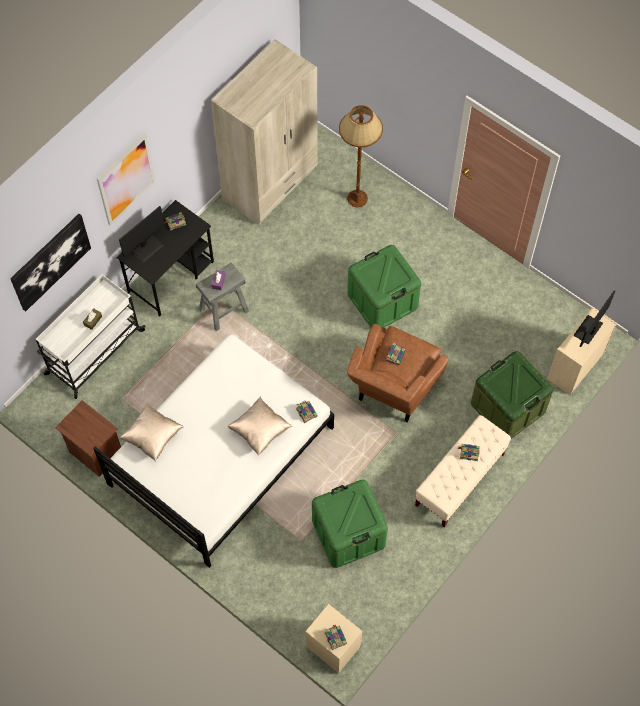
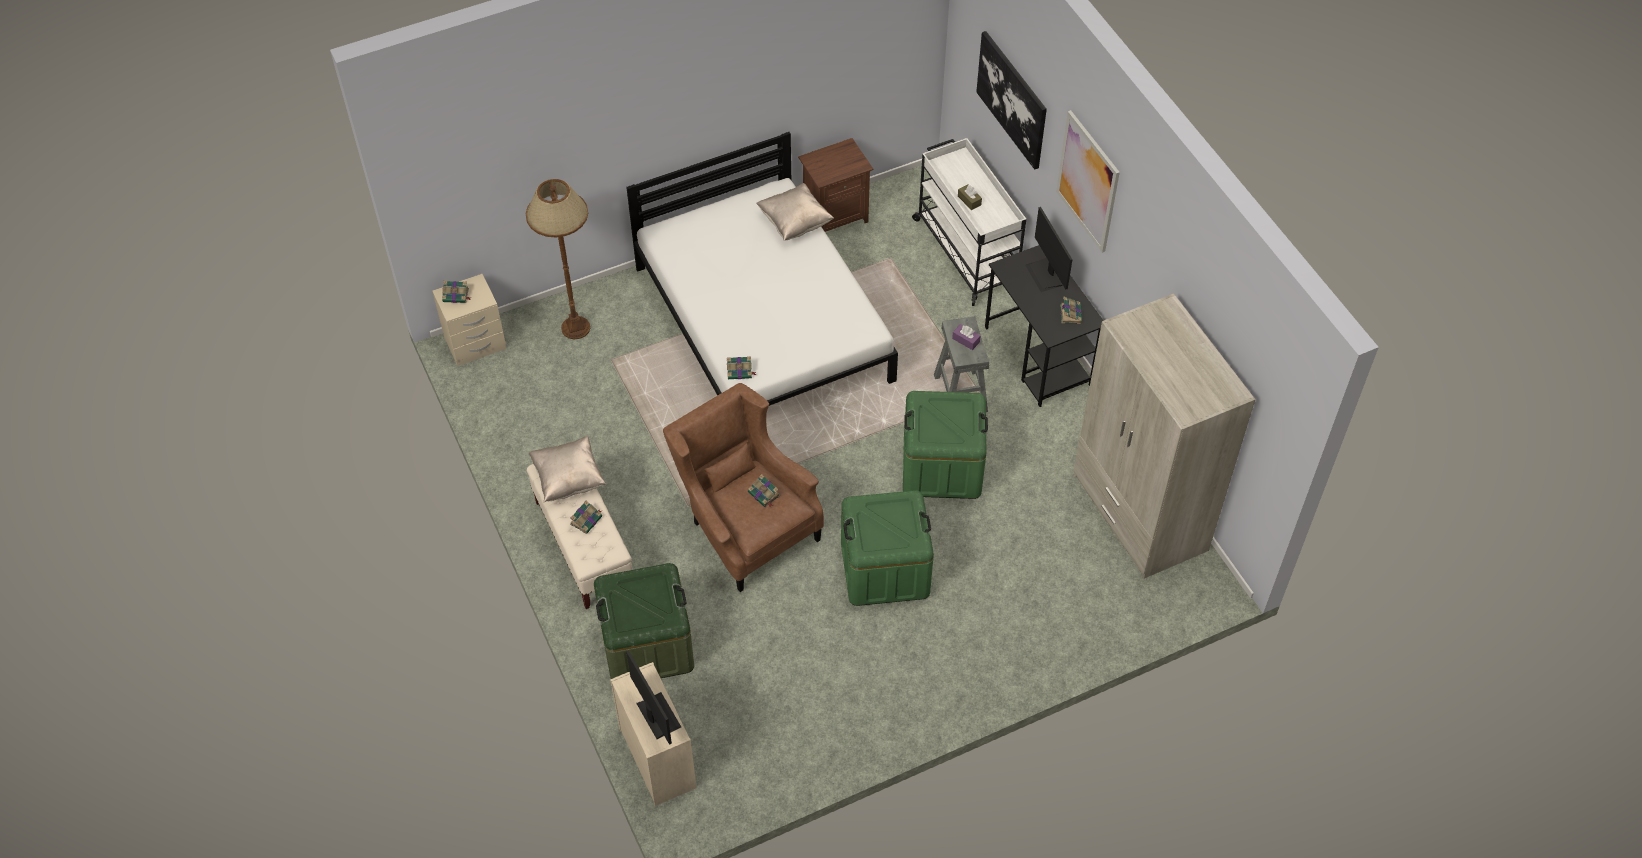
camera: 115 degrees right, 10 degrees down
beige pillow [228,397,292,455] -> beige pillow moved to [529,436,606,502]
green storage box [312,480,388,568] -> green storage box moved to [903,391,988,499]
brown floor lamp [339,105,383,208] -> brown floor lamp moved to [526,179,590,339]

